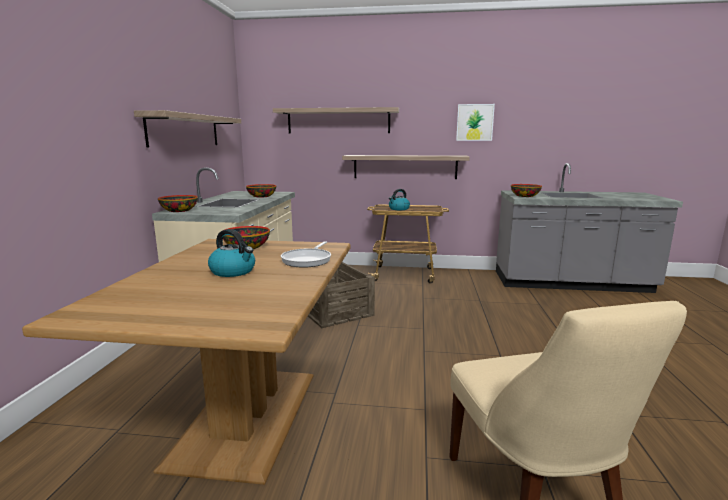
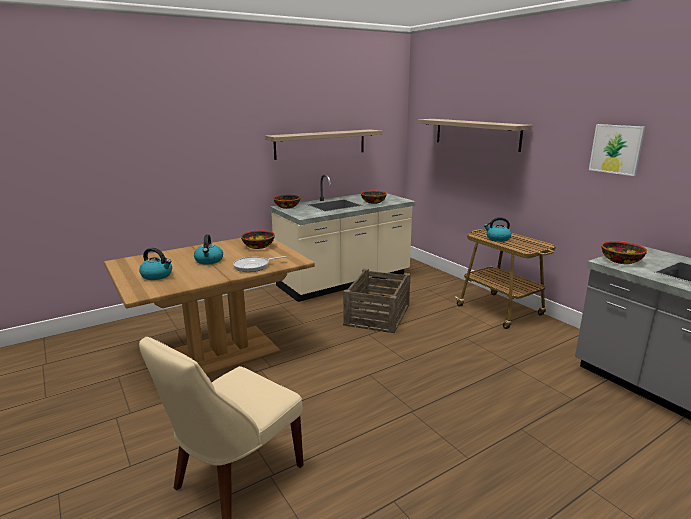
camera: 50 degrees right, 5 degrees up
shelf [342,155,470,179] -> none
none -> kettle [139,248,172,280]

